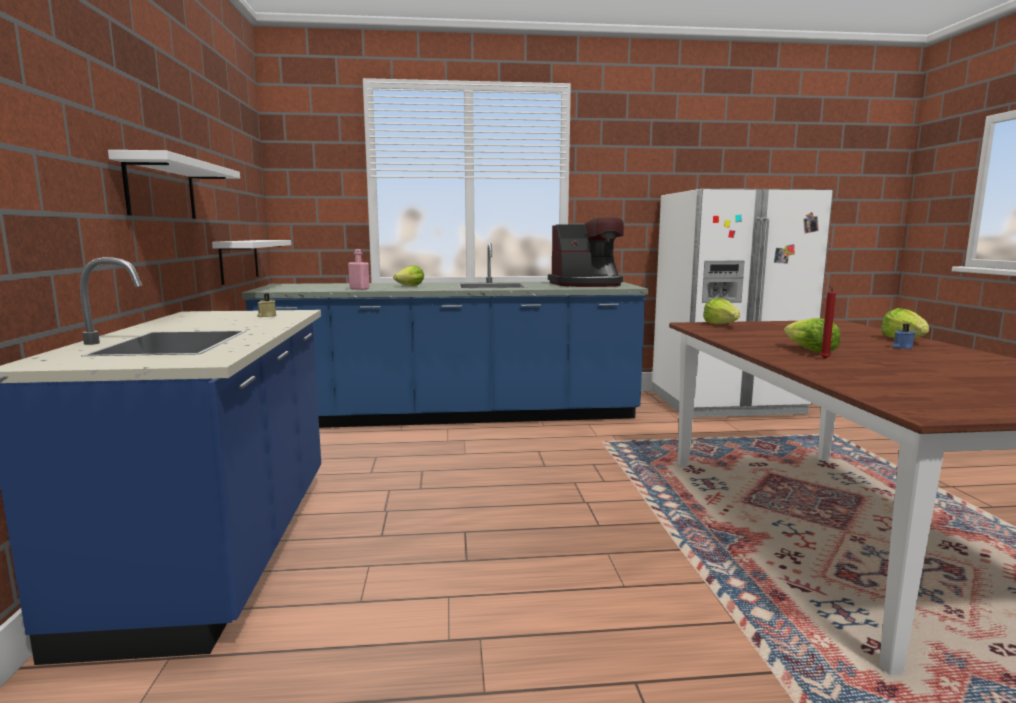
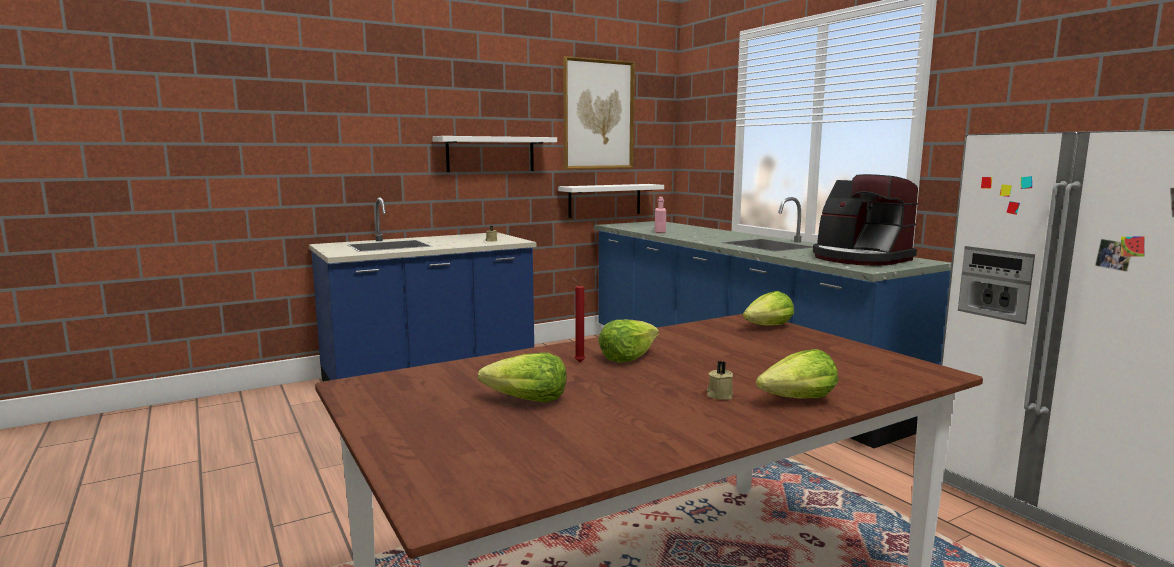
camera: 65 degrees right, 0 degrees up
lettuce [393,265,424,286] -> lettuce moved to [478,353,566,403]
blue candle [892,324,915,349] -> beige candle [707,361,733,400]
none -> picture [563,56,635,169]

